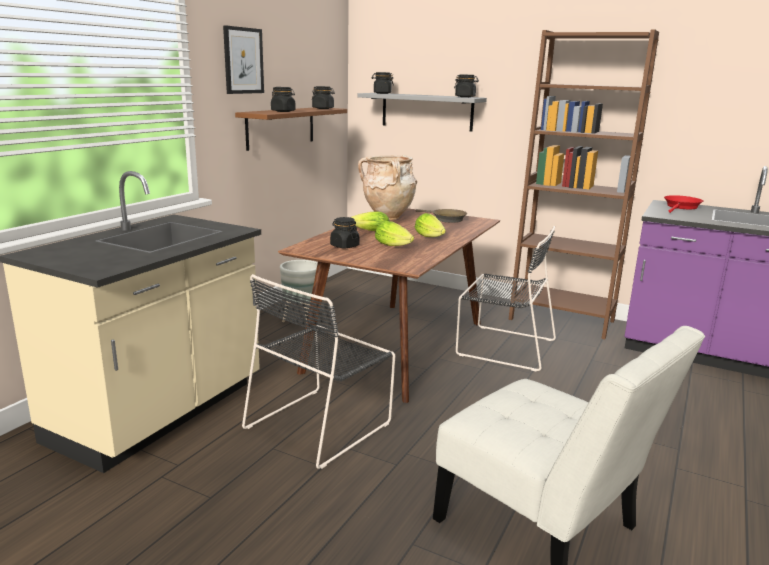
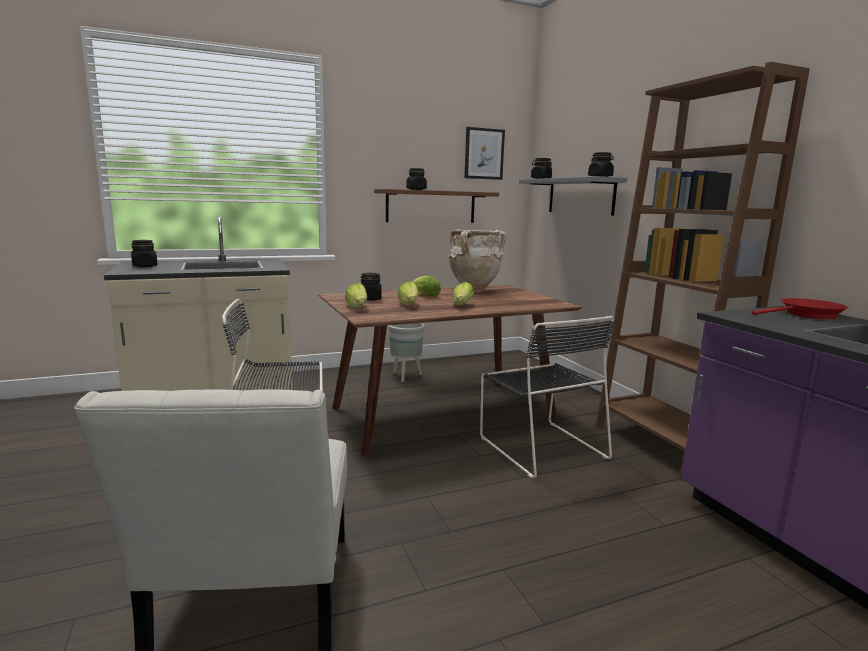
camera: 40 degrees right, 5 degrees down
picture [223,25,264,94] -> picture moved to [464,127,505,180]
black jar [312,86,335,109] -> black jar moved to [131,240,158,267]
brown frying pan [416,209,467,223] -> none
none -> lettuce [345,283,367,308]

